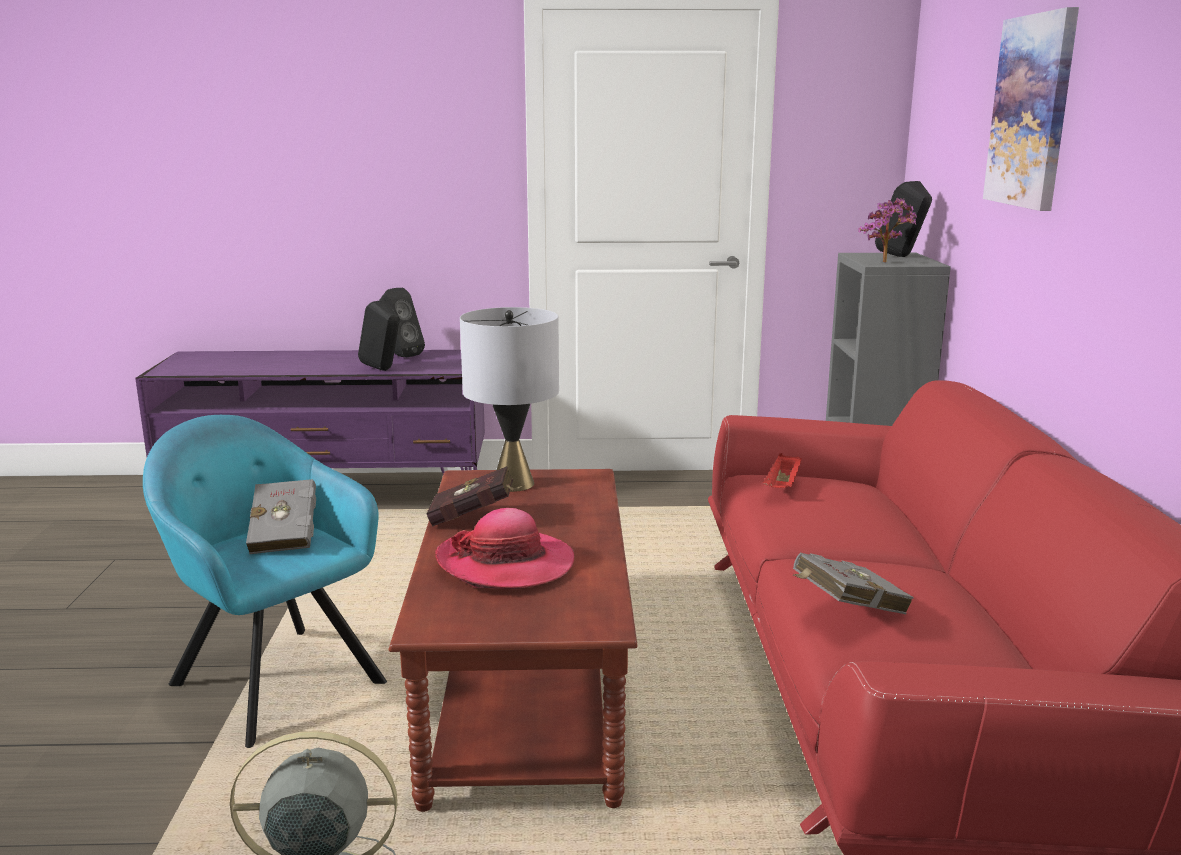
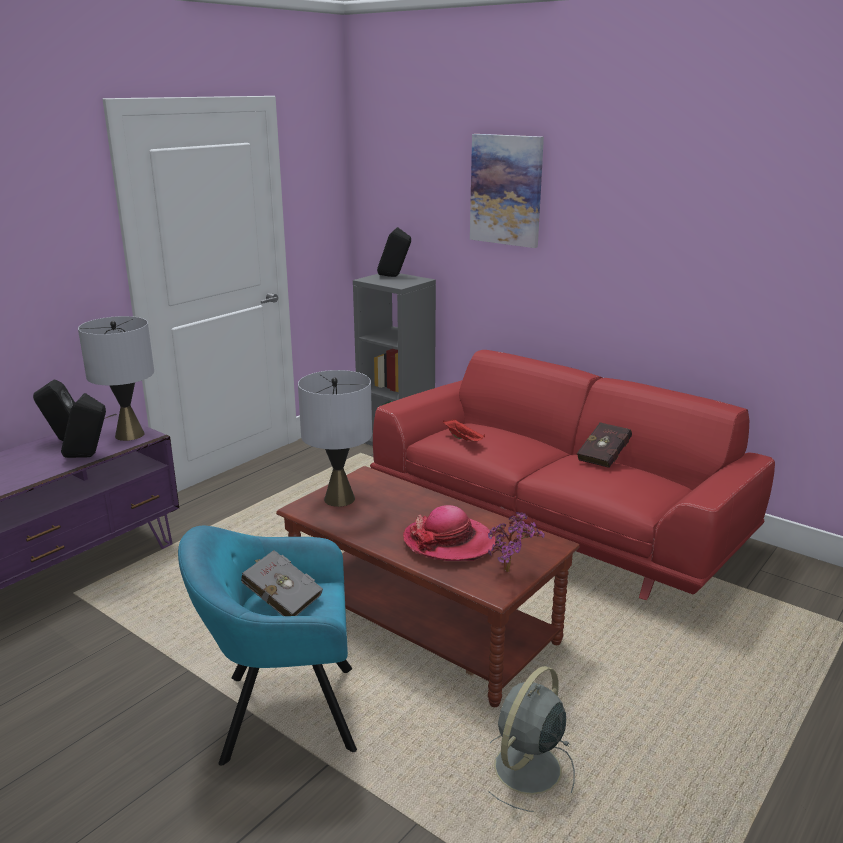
camera: 50 degrees left, 5 degrees up
red book [426,466,523,526] -> red book moved to [577,422,632,468]
grey book [793,553,914,614] -> none
potted plant [858,198,917,262] -> potted plant moved to [488,512,544,572]
none -> grey table lamp [78,316,154,441]

